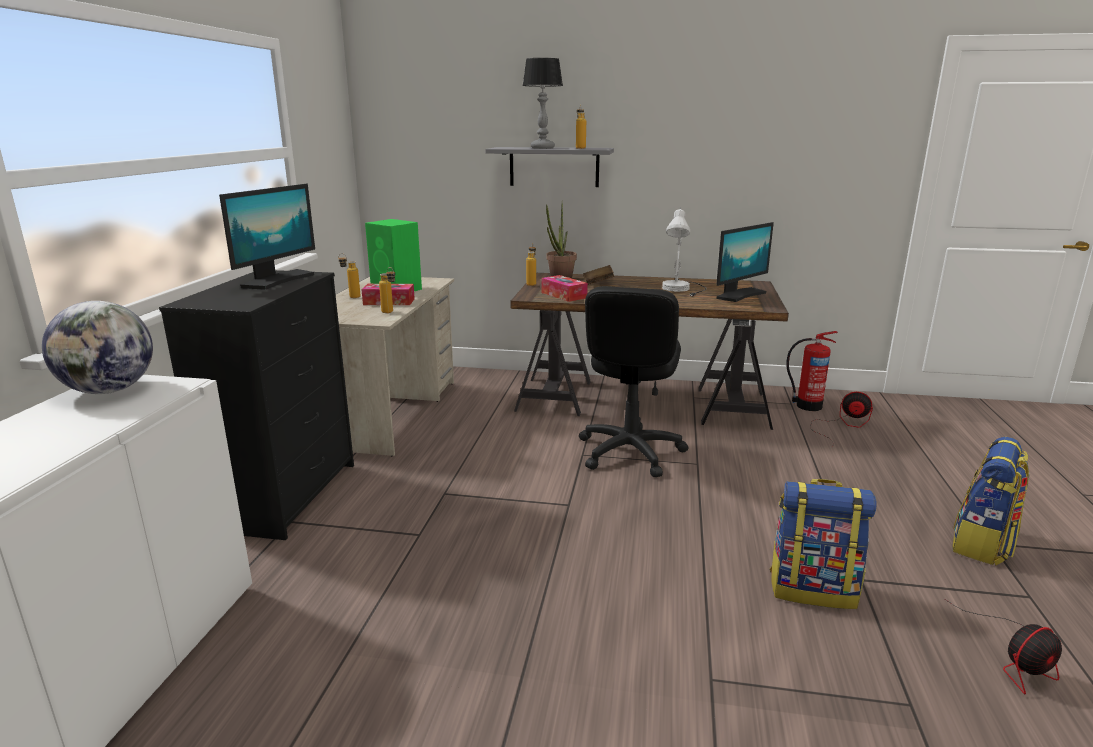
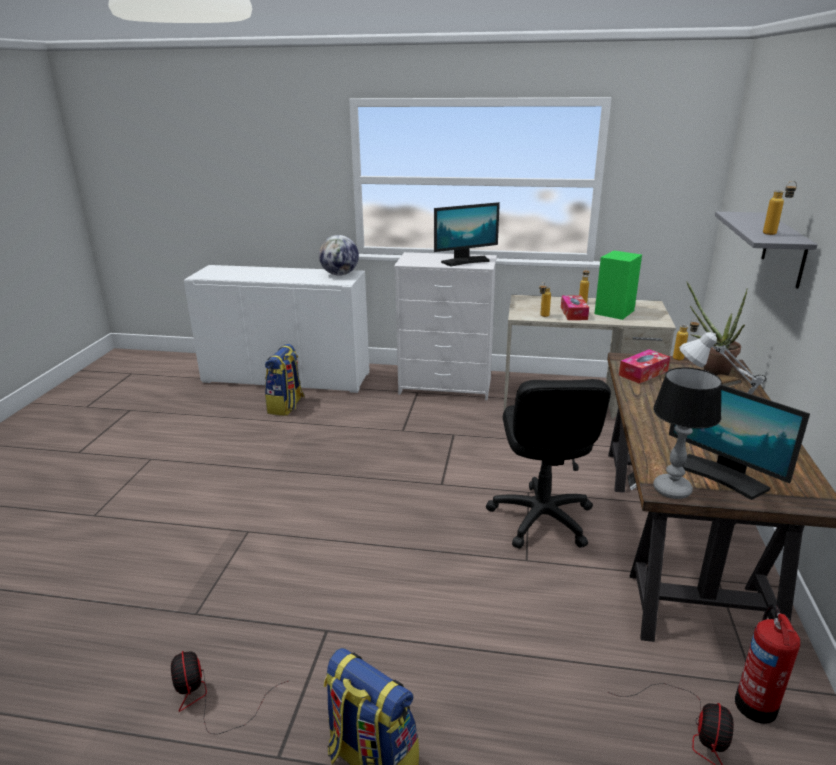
camera: 90 degrees right, 5 degrees up
black dresser [159,270,354,540] -> white dresser [394,252,497,400]
monitor [219,184,315,290] -> monitor turned 45 degrees counterclockwise [434,202,500,266]
table lamp [522,58,563,149] -> table lamp moved to [653,367,722,499]
black office chair [579,286,688,477] -> black office chair turned 105 degrees counterclockwise [486,379,611,548]
backpack [770,479,877,609] -> backpack moved to [265,344,305,416]

